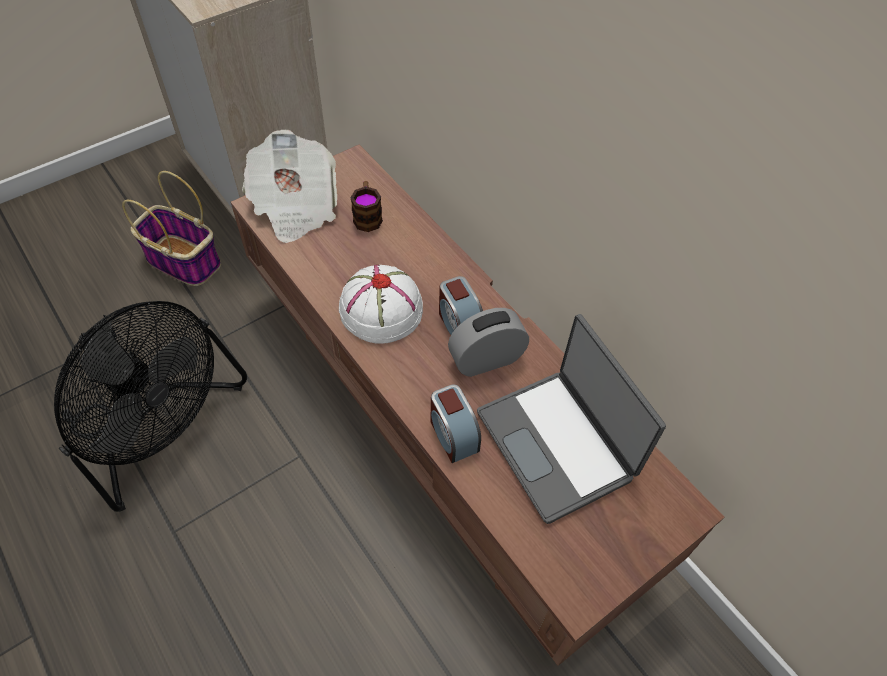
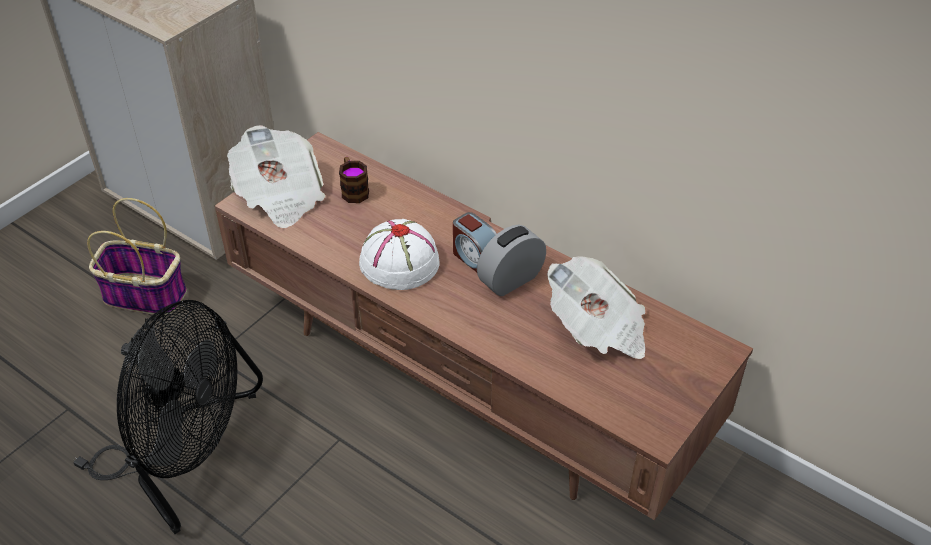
camera: 15 degrees left, 10 degrees down
alarm clock [431,384,481,463] -> none
laptop [477,314,666,524] -> newspaper [547,256,646,359]

